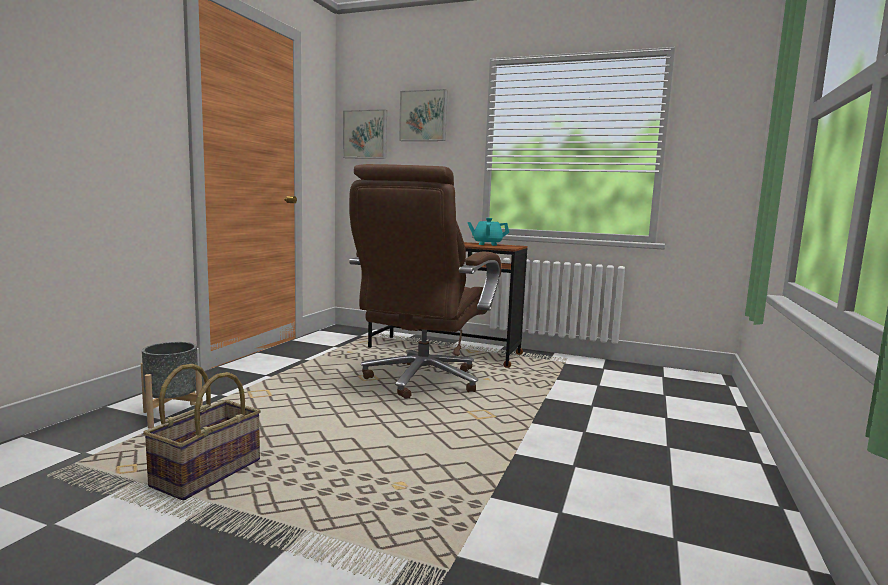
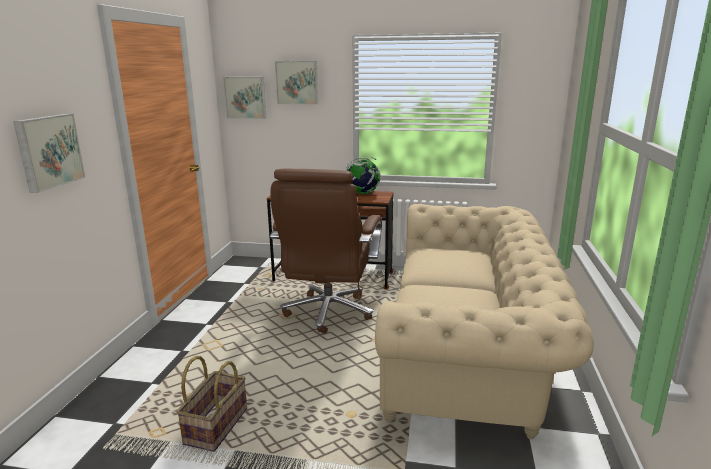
camera: 10 degrees left, 10 degrees up
grey planter [141,342,203,429] -> none
turquoise teapot [467,218,509,246] -> globe [346,157,381,194]
none -> picture [13,113,85,193]
none -> beige sofa [375,204,594,439]

